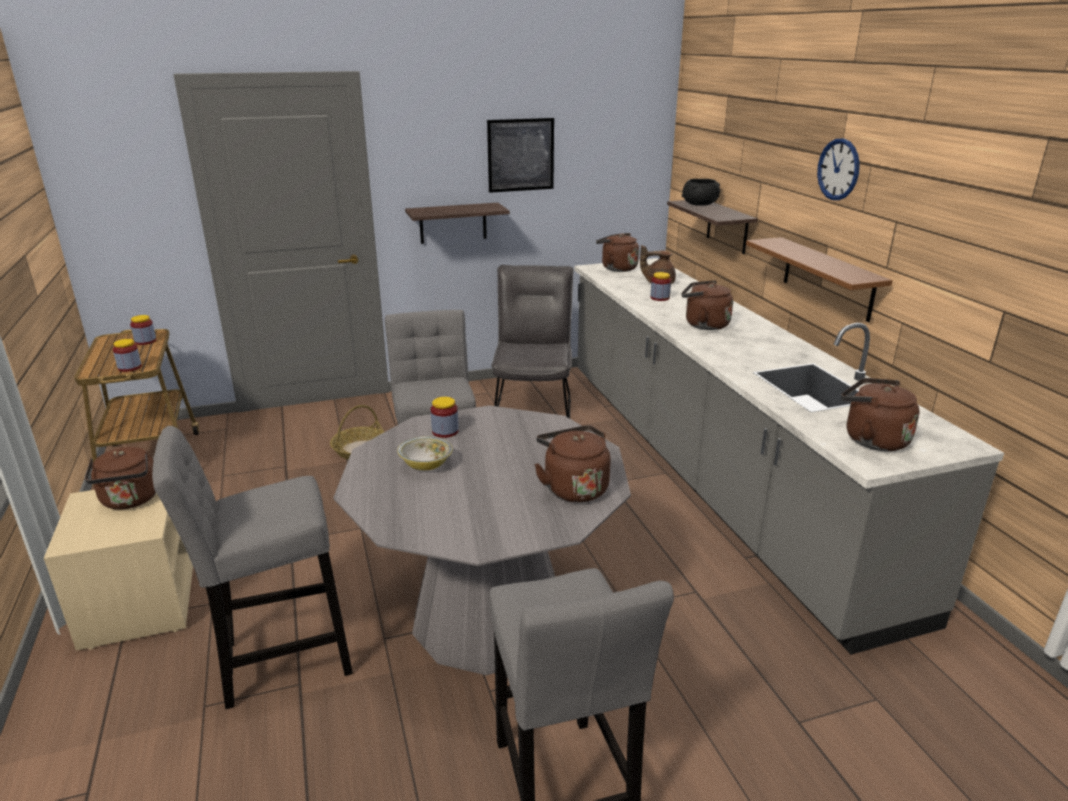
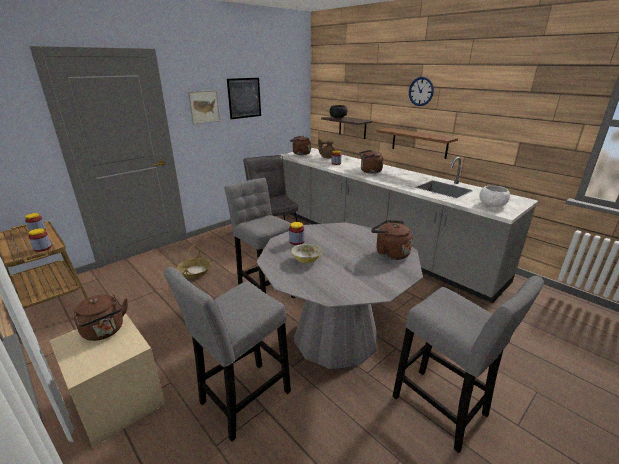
camera: 25 degrees left, 0 degrees up
shelf [405,203,510,244] -> none
brown kettle [841,378,920,451] -> white bowl [479,185,510,207]
none -> picture [188,90,220,125]

